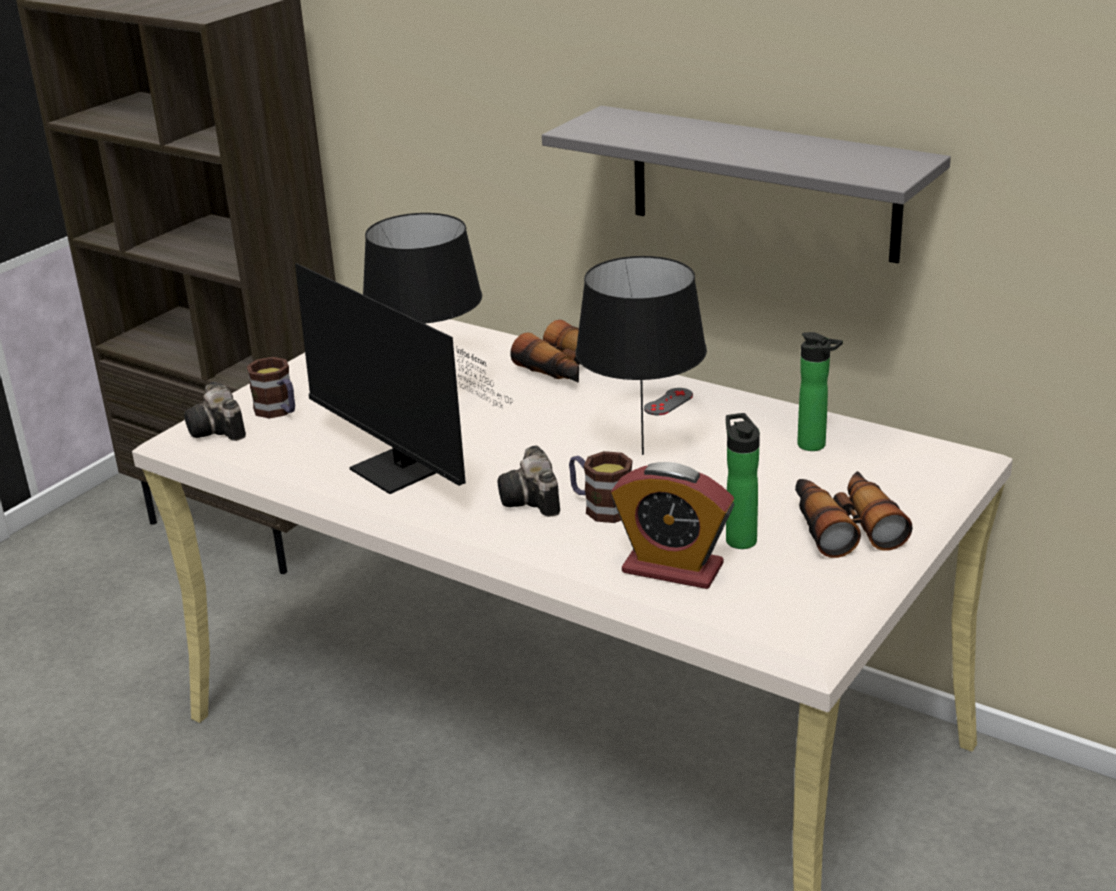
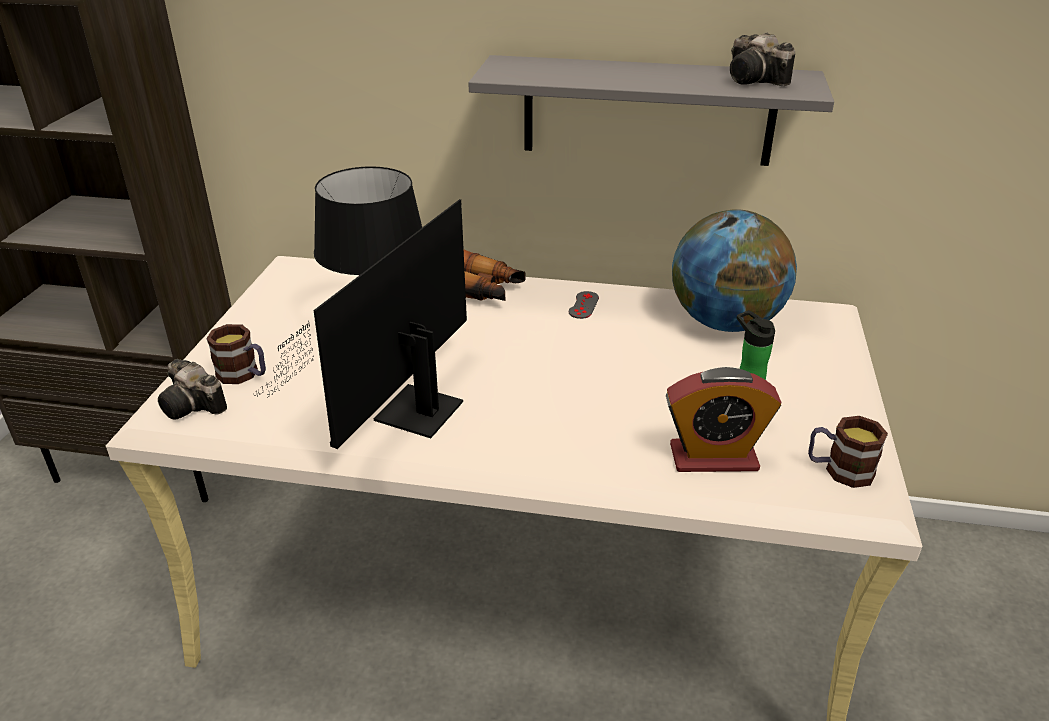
camera: 25 degrees left, 5 degrees up
monitor [295,263,513,494] -> monitor turned 90 degrees clockwise [254,199,467,449]
camera [497,446,560,517] -> camera moved to [730,33,795,86]
mug [569,451,633,523] -> mug moved to [808,416,888,488]
black table lamp [575,256,707,455] -> none
binoculars [795,471,913,558] -> none
bottle [797,332,843,451] -> globe [672,209,797,332]

